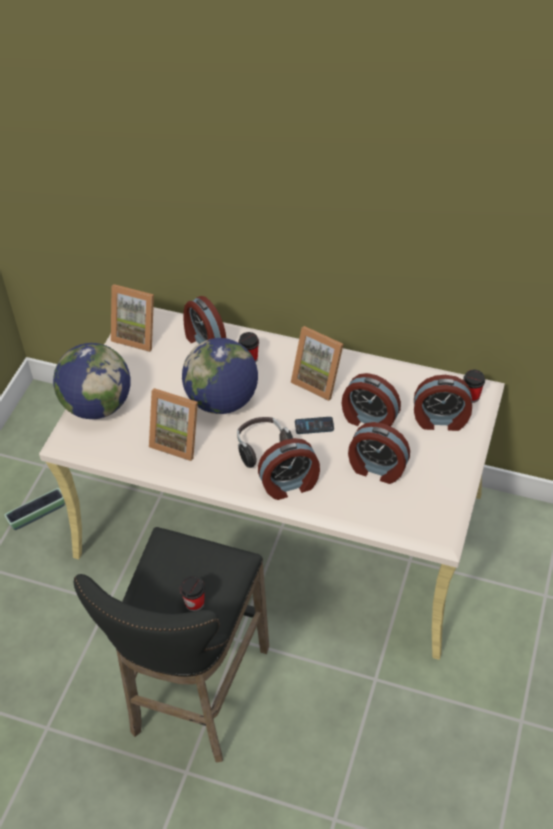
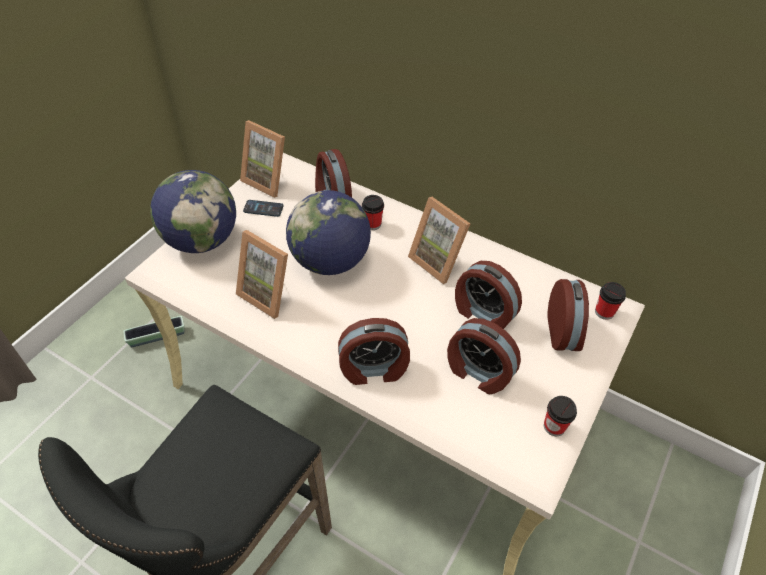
camera: 10 degrees right, 0 degrees up
cup [180,576,205,611] -> cup moved to [544,396,577,436]
headphones [237,417,293,468] -> none
phone [295,417,334,434] -> phone moved to [243,200,283,217]
alarm clock [414,375,472,431] -> alarm clock turned 105 degrees counterclockwise [547,279,589,351]

